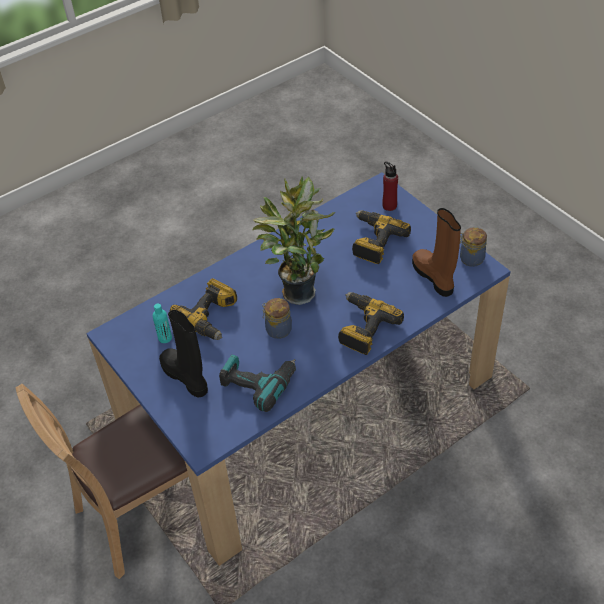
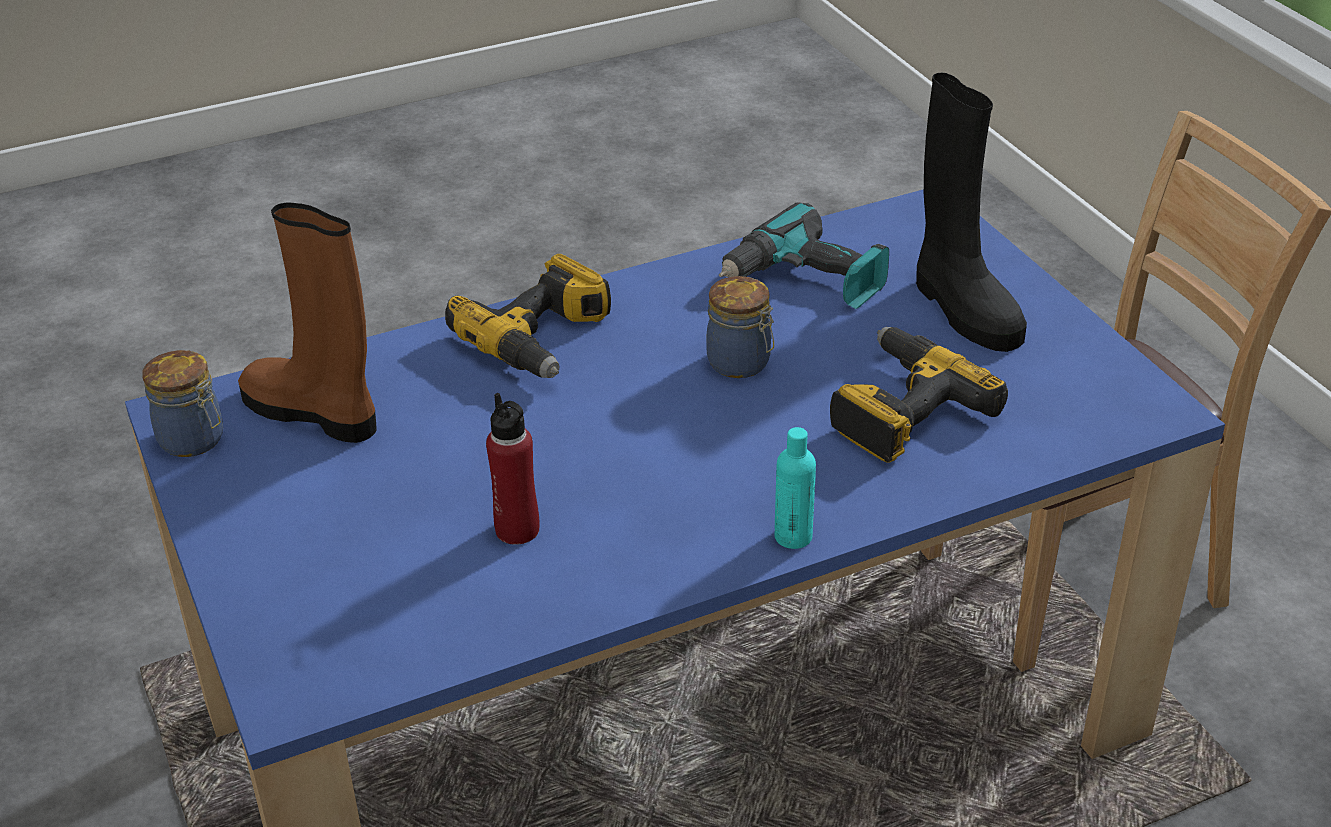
camera: 170 degrees left, 10 degrees down
turquoise bottle [153,304,172,343] -> turquoise bottle moved to [775,427,816,549]
potted plant [253,176,335,305] -> none
power drill [352,211,411,264] -> none
red bottle [382,161,398,211] -> red bottle moved to [486,393,539,545]
brown boot [412,208,461,297] -> brown boot turned 135 degrees clockwise [238,203,377,443]

